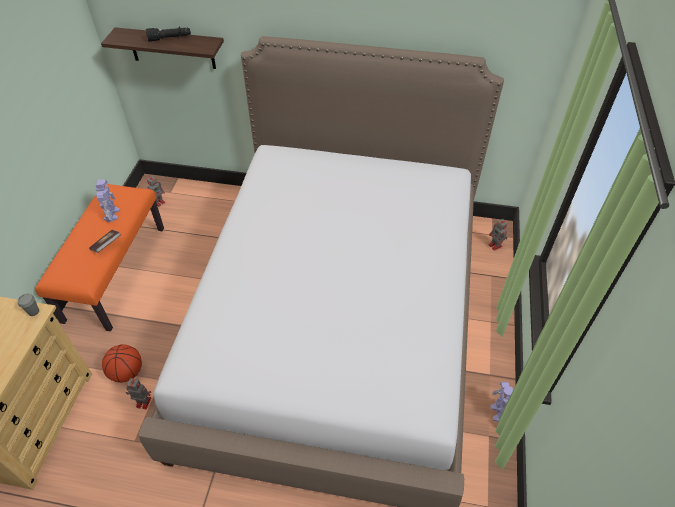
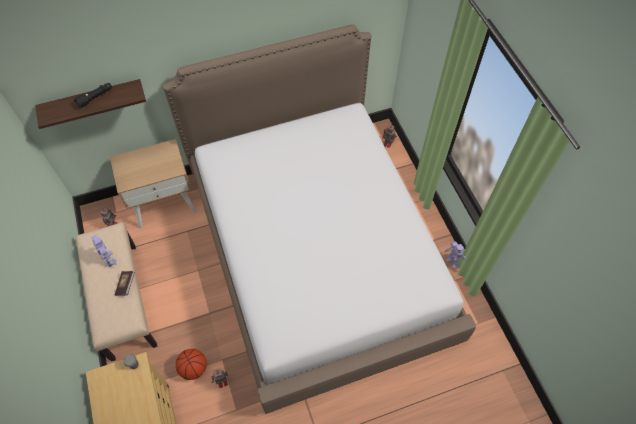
camera: 30 degrees left, 10 degrees up
orange bench [35,184,164,332] -> beige bench [76,222,157,362]
none -> beige nightstand [110,139,196,228]

